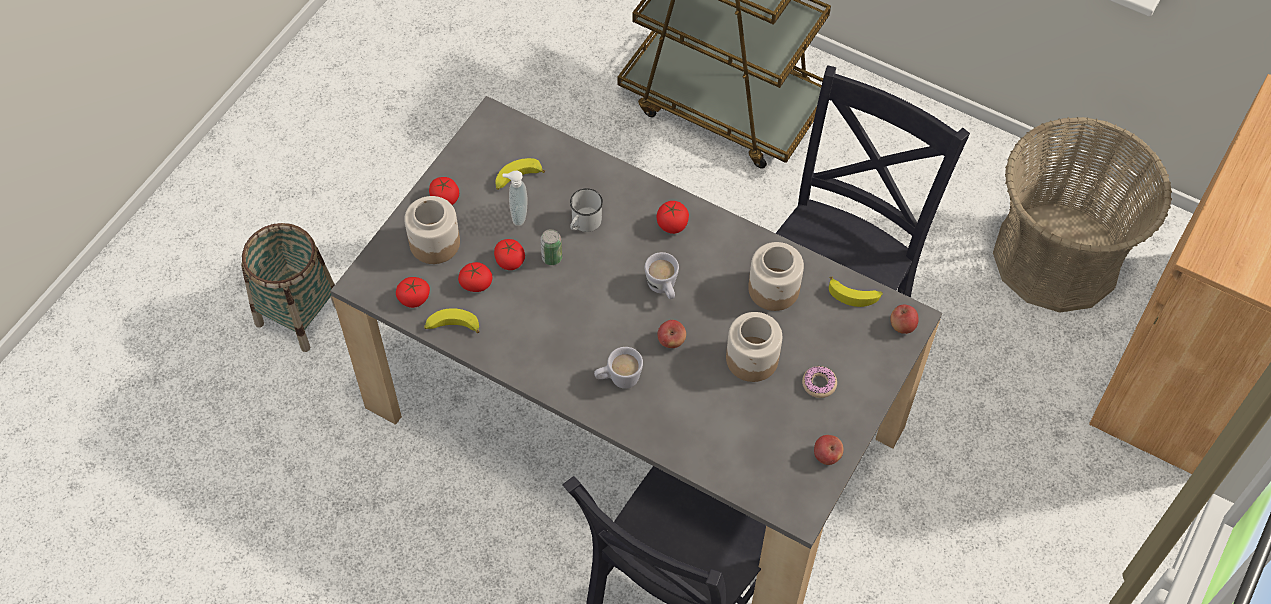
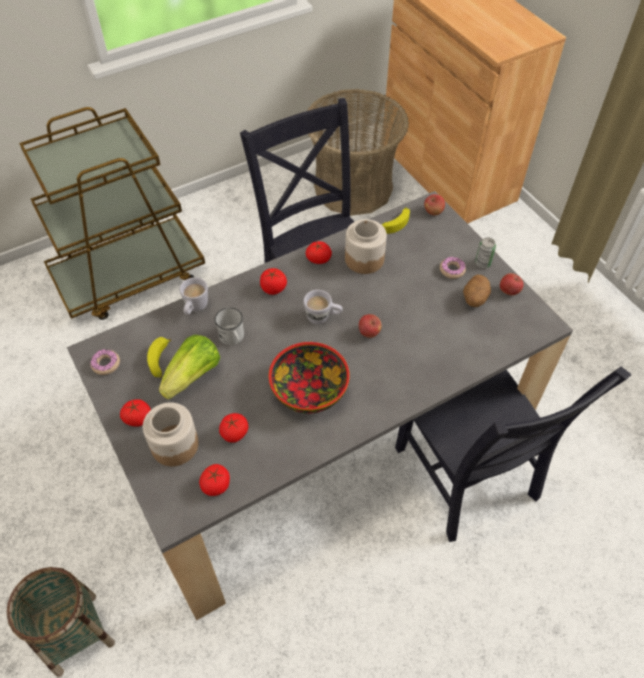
camera: 60 degrees left, 5 degrees down
banana [424,308,480,333] -> none
tomato [494,239,525,270] -> tomato moved to [306,241,332,264]
soap dispenser [503,170,527,226] -> lettuce [159,335,221,399]
can [540,229,562,265] -> can moved to [475,238,496,268]
white mug [594,347,643,389] -> white mug moved to [180,277,208,315]
jar [726,312,782,382] -> none
none -> donut [90,349,120,375]
none -> bowl [269,342,350,413]
none -> potato [463,275,491,307]

